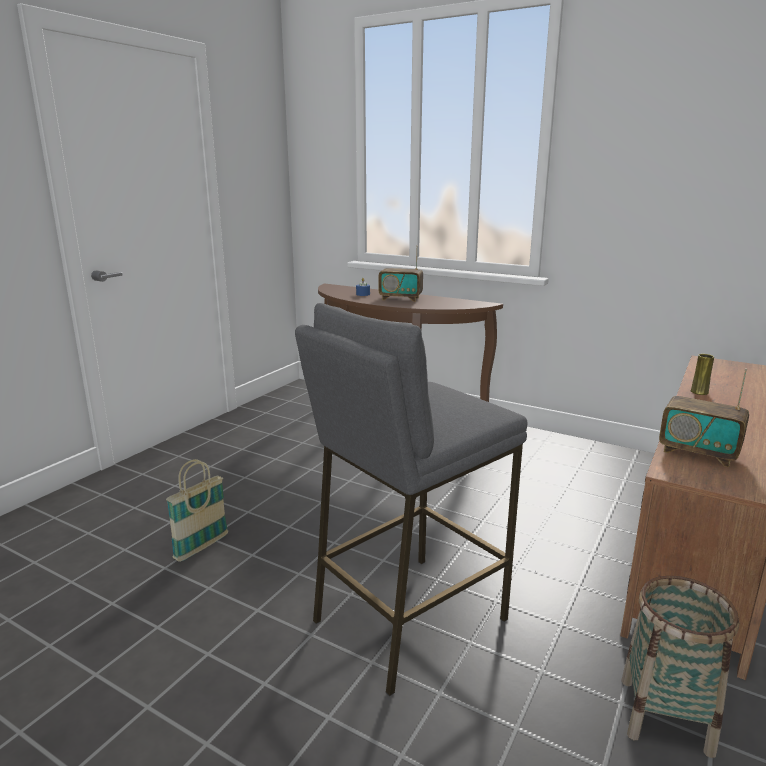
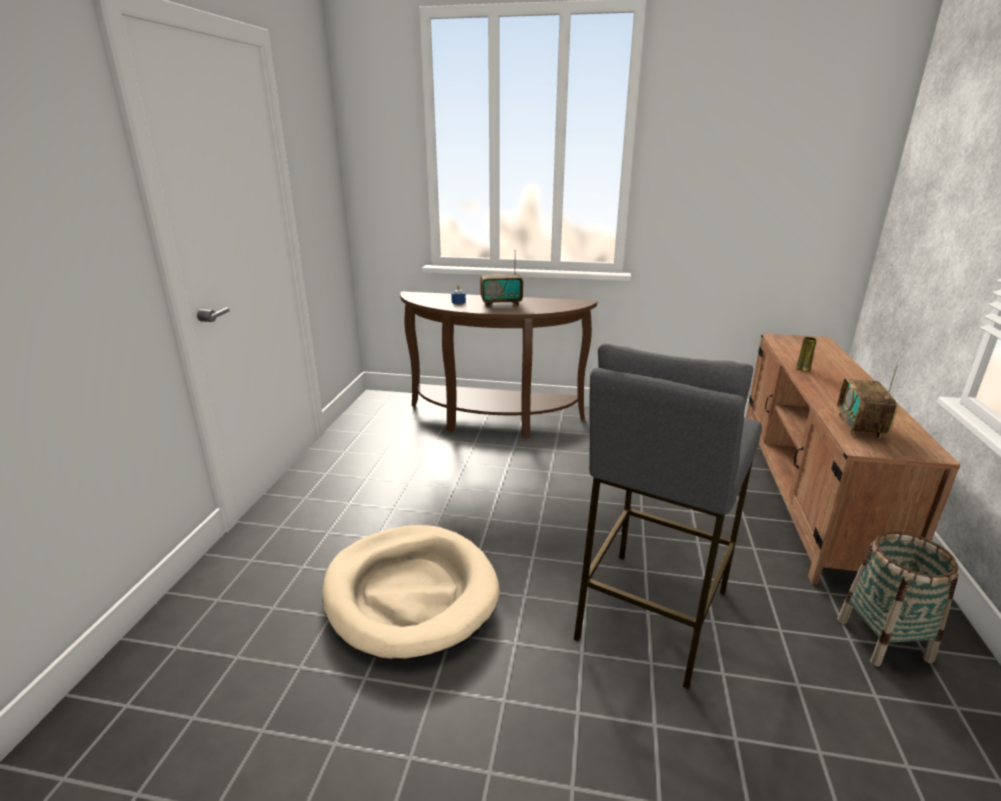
camera: 20 degrees left, 5 degrees up
basket [166,459,228,562] -> beige dog bed [322,525,500,660]
radio [659,368,749,467] -> radio turned 90 degrees clockwise [837,365,898,439]

